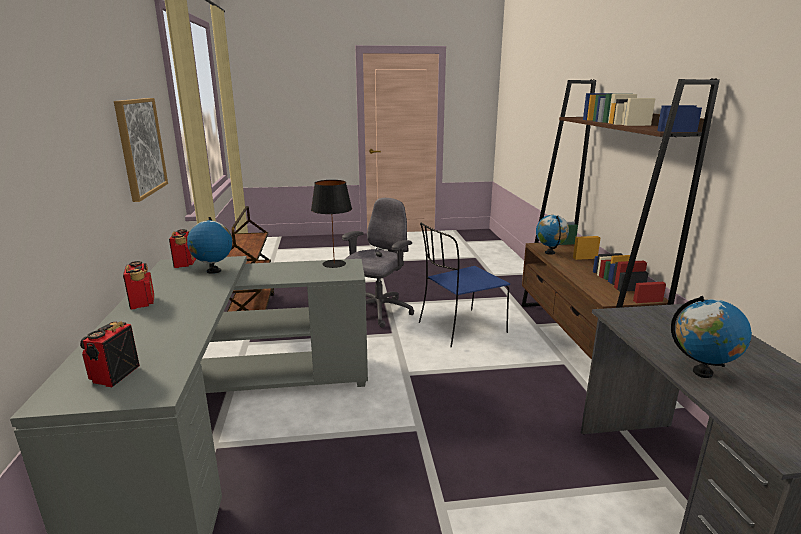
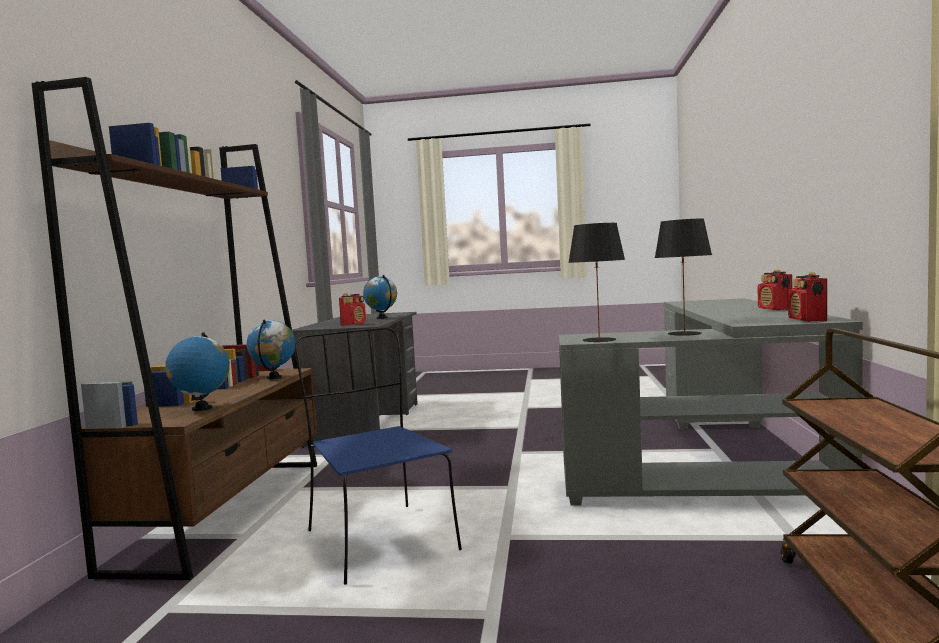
camera: 165 degrees left, 15 degrees down
radio [80,321,140,387] -> radio moved to [339,293,366,326]
picture [114,98,168,202] -> none
globe [187,217,233,274] -> globe moved to [247,319,296,379]
grey office chair [342,198,414,328] -> none
blue chair [419,223,510,347] -> blue chair turned 105 degrees counterclockwise [295,327,462,585]
none -> black table lamp [655,219,712,336]

